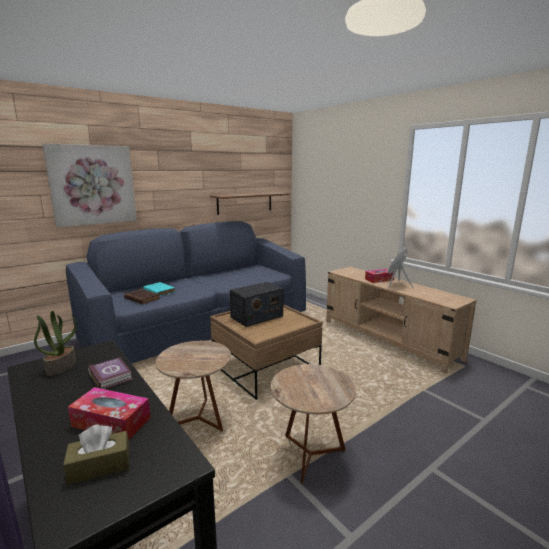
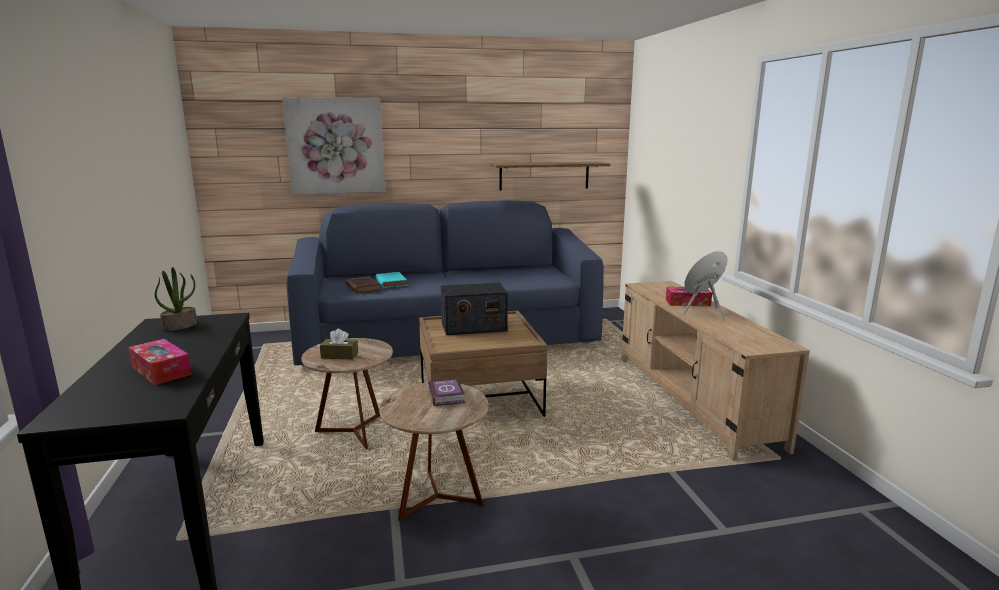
camera: 25 degrees right, 0 degrees up
brown tissue box [63,424,129,485] -> brown tissue box moved to [320,329,358,360]
book [88,357,133,389] -> book moved to [428,379,465,406]

